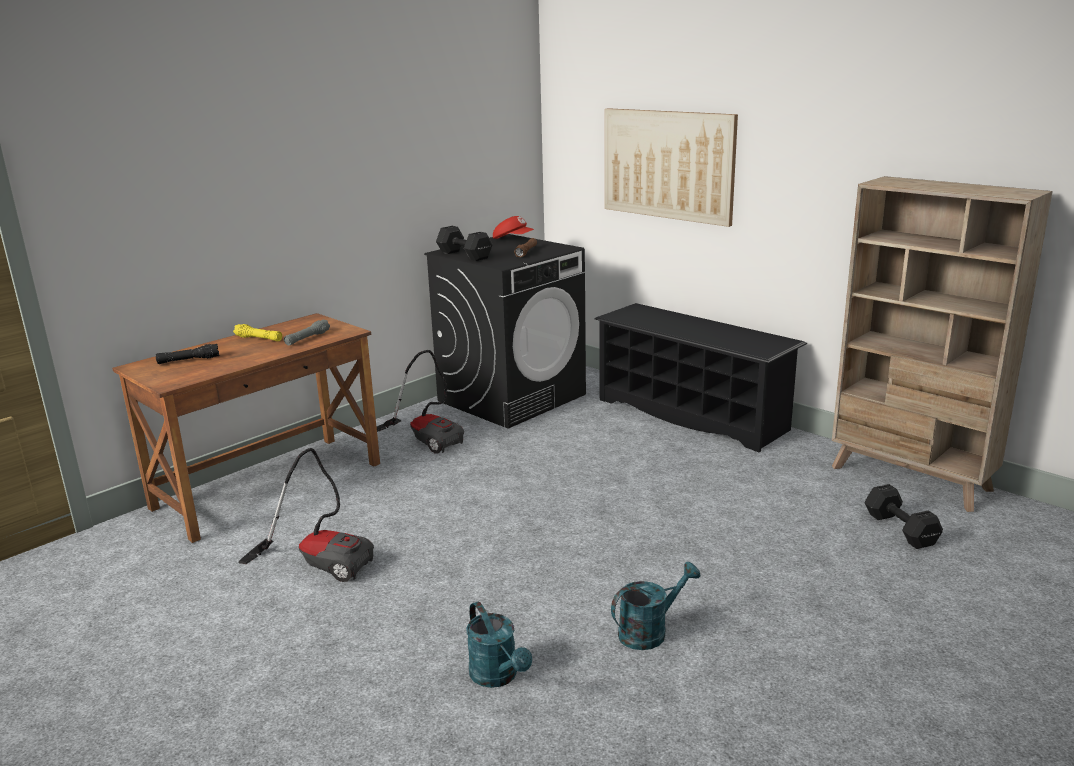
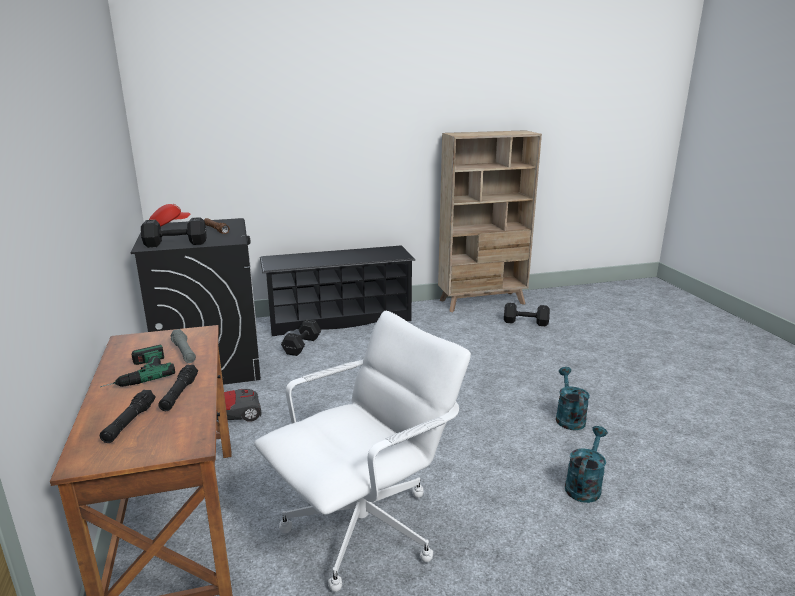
camera: 60 degrees left, 0 degrees up
yellow flashlight [233,324,282,342] -> power drill [100,345,175,387]
vacuum cleaner [239,448,374,582] -> white office chair [254,311,471,592]
turquoise watering can [466,601,532,688] -> turquoise watering can turned 60 degrees counterclockwise [565,426,608,503]
picture [605,108,738,227] -> none
none -> black flashlight [158,365,198,411]
none -> black dumbbell [281,319,321,356]

